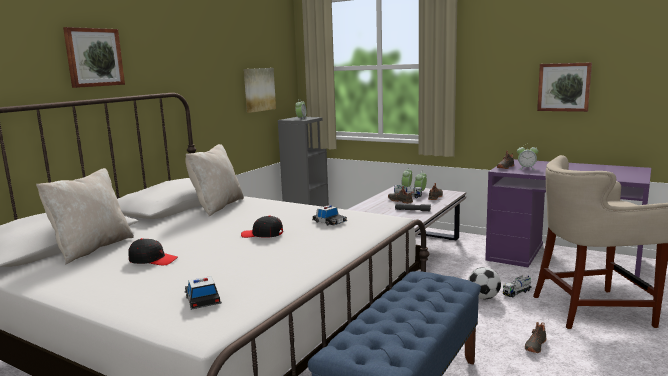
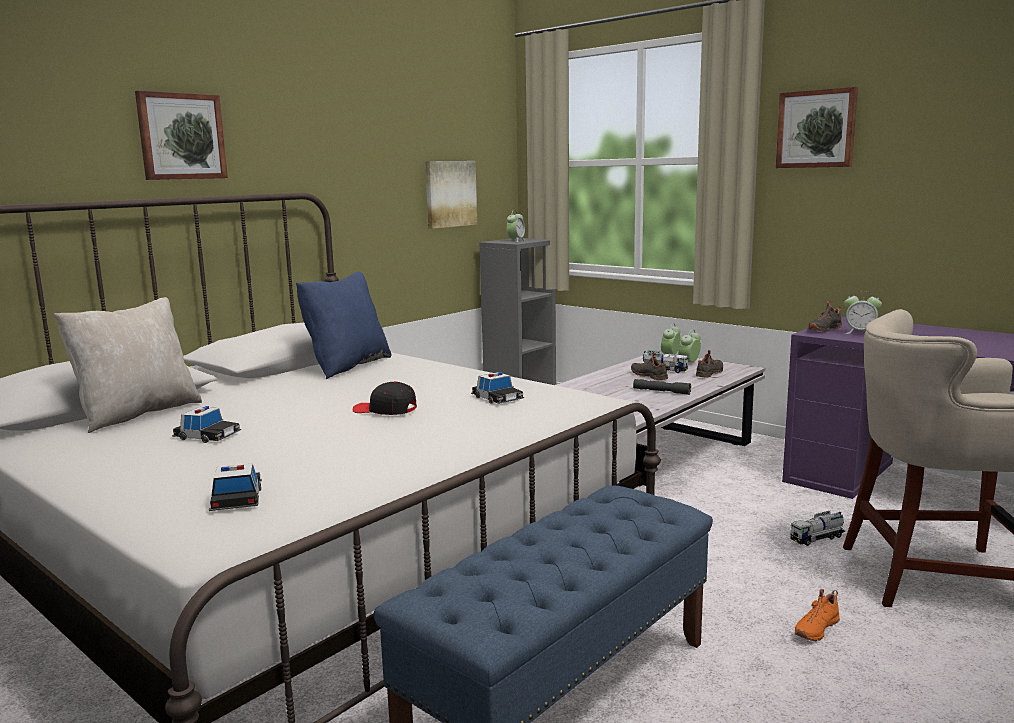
camera: 10 degrees right, 0 degrees up
black cap [128,238,178,265] -> toy car [172,406,241,443]
beige pillow [185,144,244,216] -> blue pillow [296,272,391,379]
football [468,267,501,299] -> none
black shoe [525,322,547,353] -> orange shoe [795,589,840,641]
picture [537,62,592,112] -> picture moved to [776,87,858,168]

